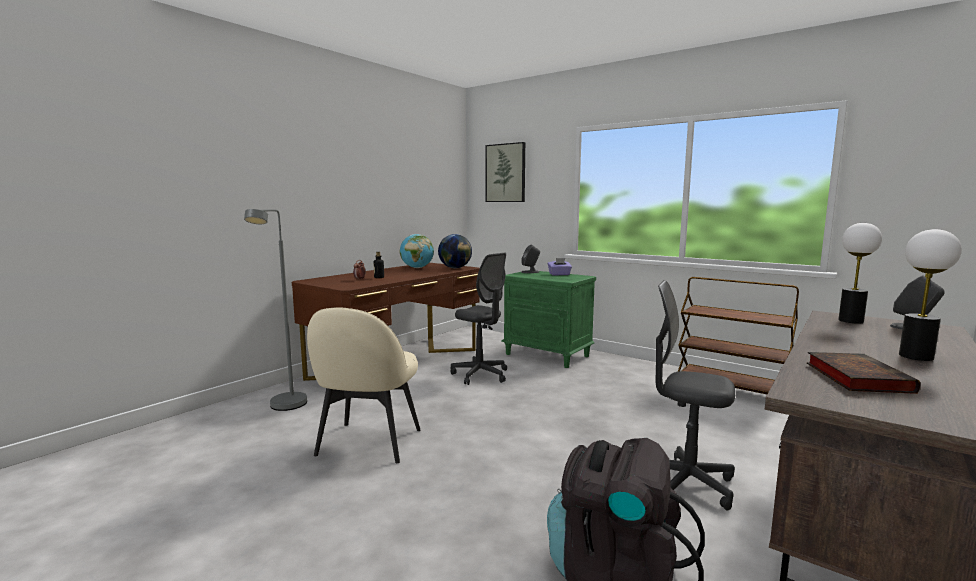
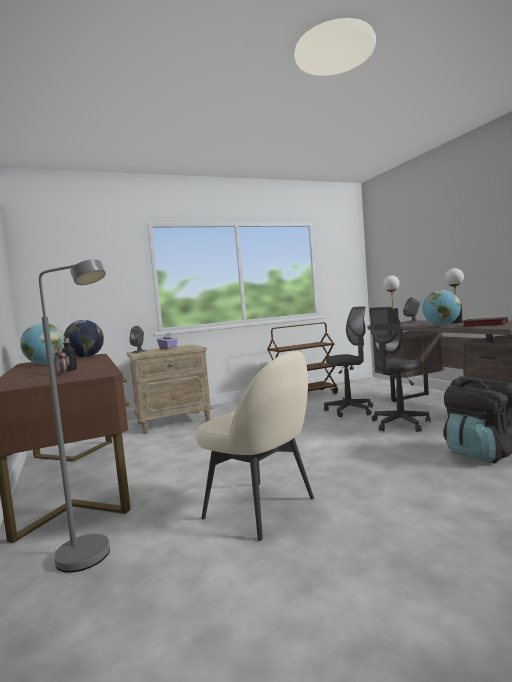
camera: 60 degrees left, 5 degrees down
grey office chair [450,253,507,385] -> grey office chair moved to [324,306,373,418]
picture [485,142,525,202] -> none
green nightstand [501,271,596,368] -> beige nightstand [127,344,213,434]
none -> globe [422,290,461,326]

